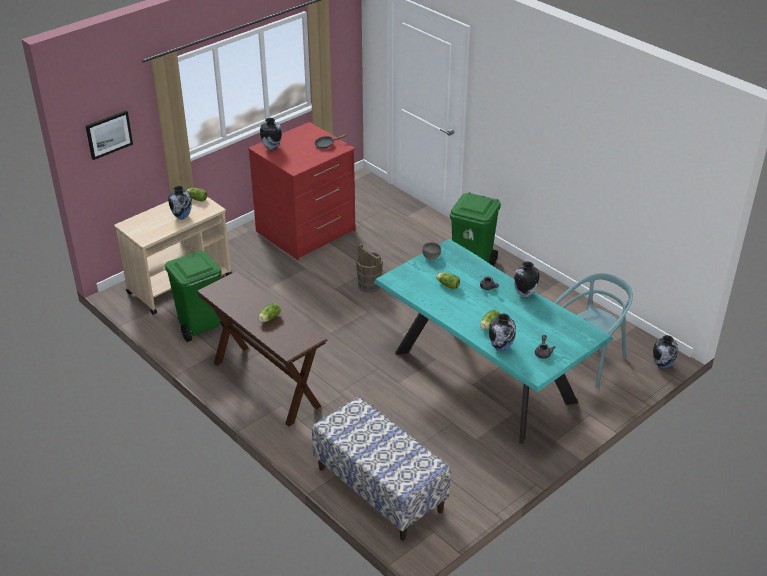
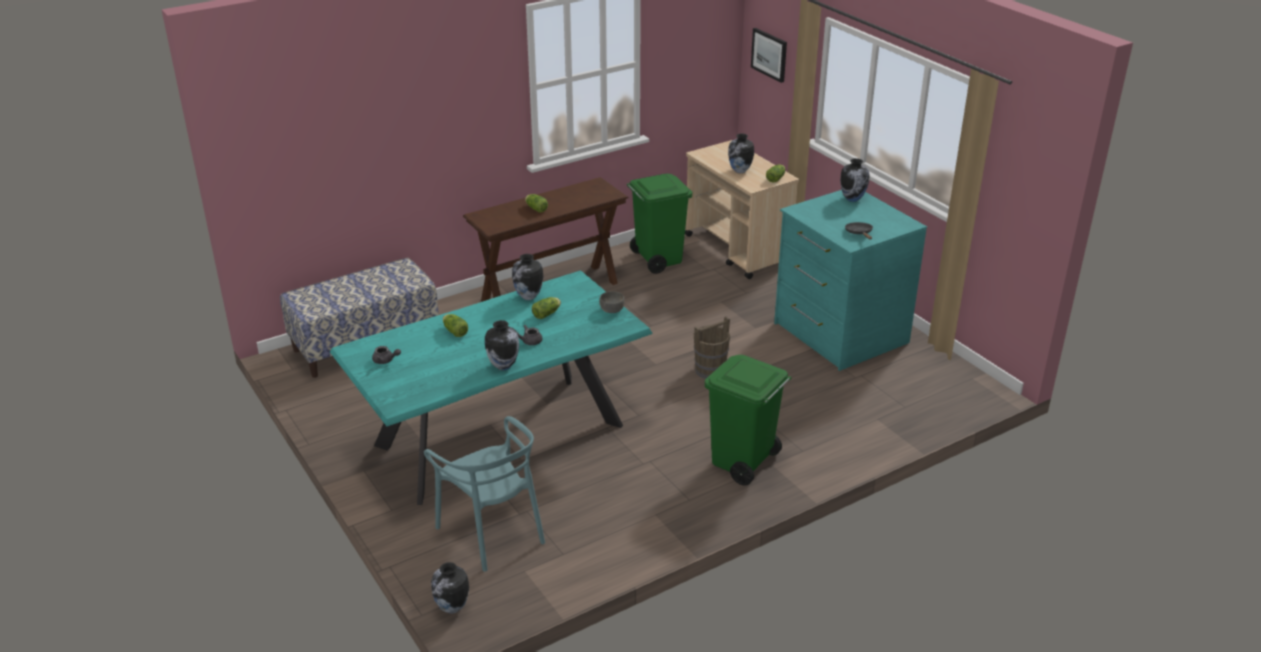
camera: 100 degrees right, 5 degrees down
red dresser [248,122,355,260] -> turquoise dresser [774,190,927,371]
vase [489,314,516,351] -> vase moved to [512,254,543,300]

